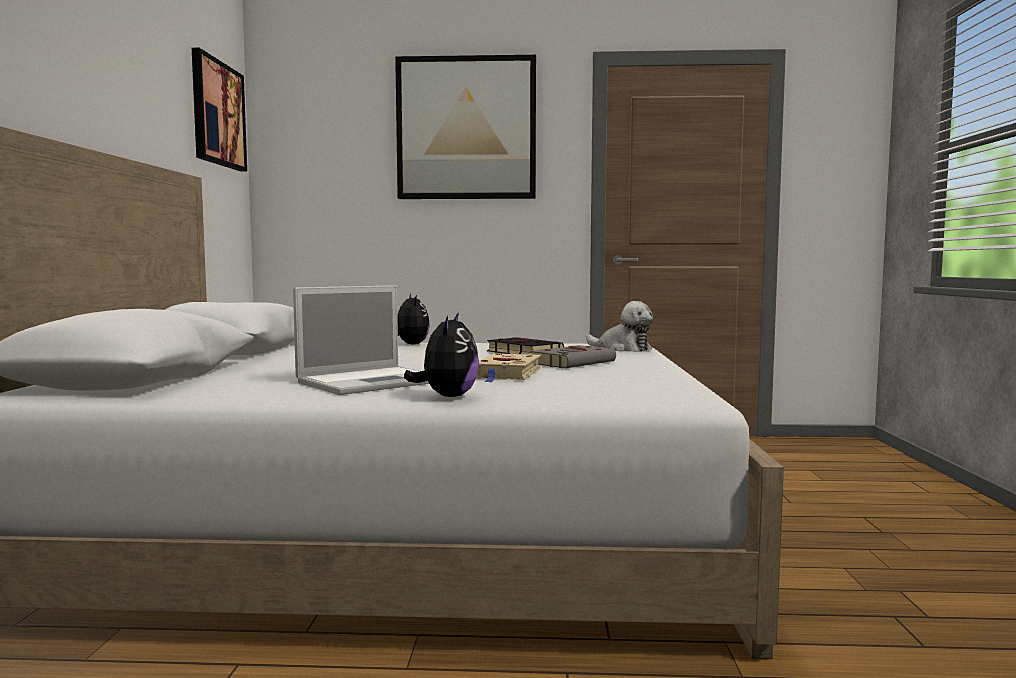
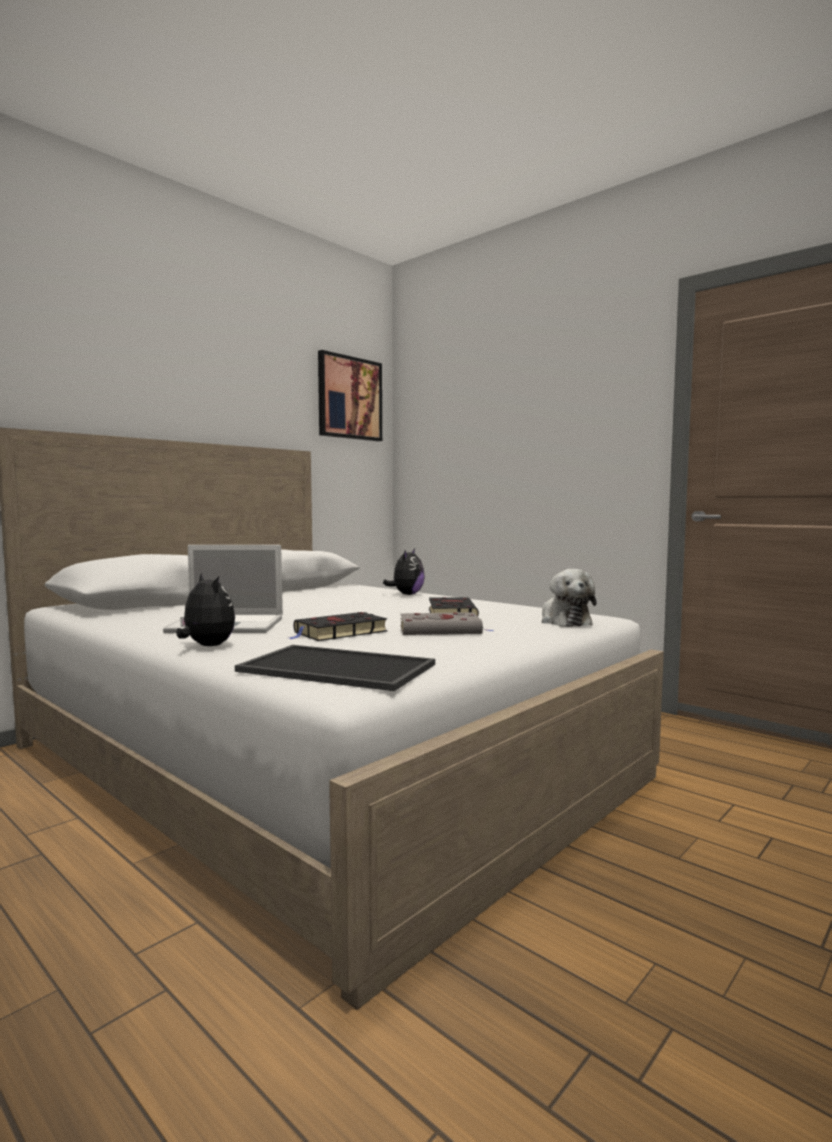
camera: 40 degrees right, 0 degrees up
picture [395,55,536,199] -> none
plush toy [404,312,479,397] -> plush toy turned 90 degrees counterclockwise [176,572,235,646]
beige book [477,353,541,383] -> black book [290,612,387,641]
none -> tray [235,645,435,691]

